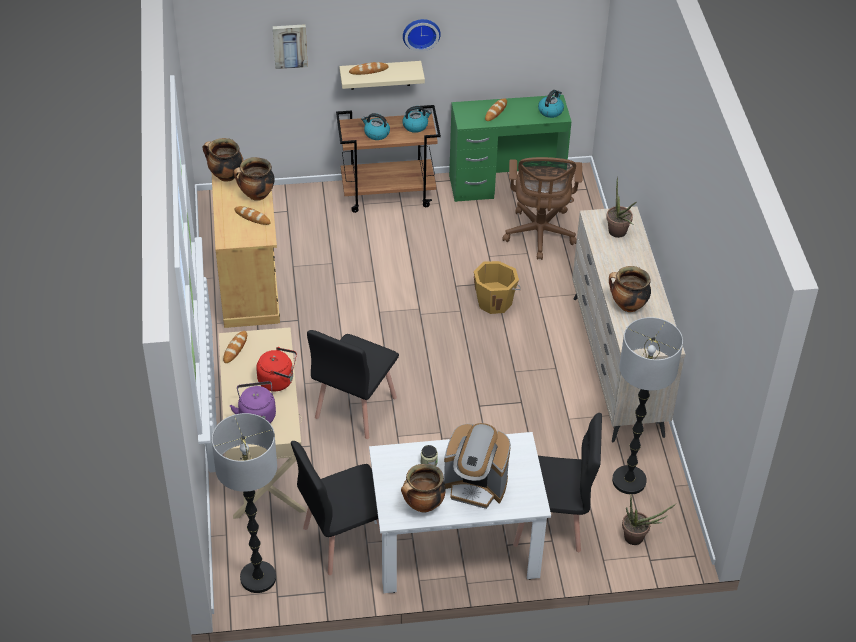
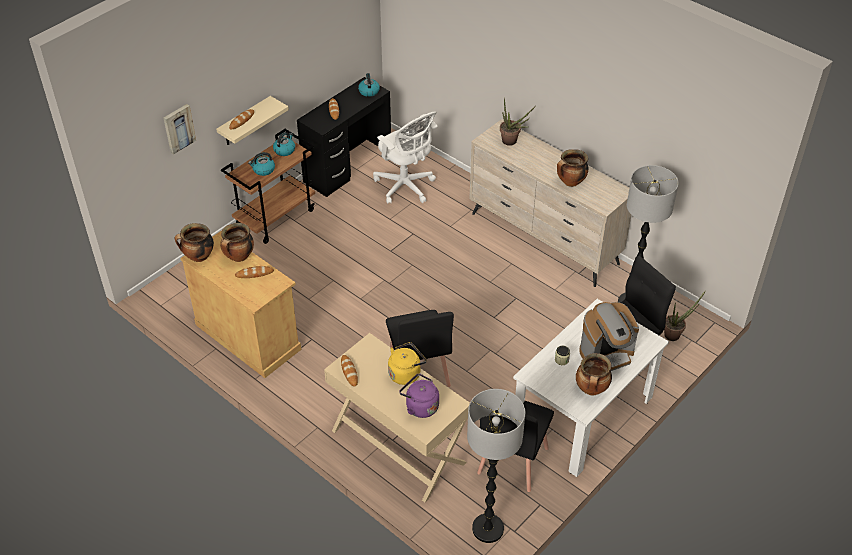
camera: 40 degrees left, 0 degrees up
red kettle [256,347,297,391] -> yellow kettle [388,342,427,385]
wall clock [403,19,441,52] -> none
green desk [449,95,572,202] -> black desk [297,77,391,197]
orange bucket [474,261,521,314] -> none
brown office chair [502,157,582,260] -> white office chair [373,112,438,204]

